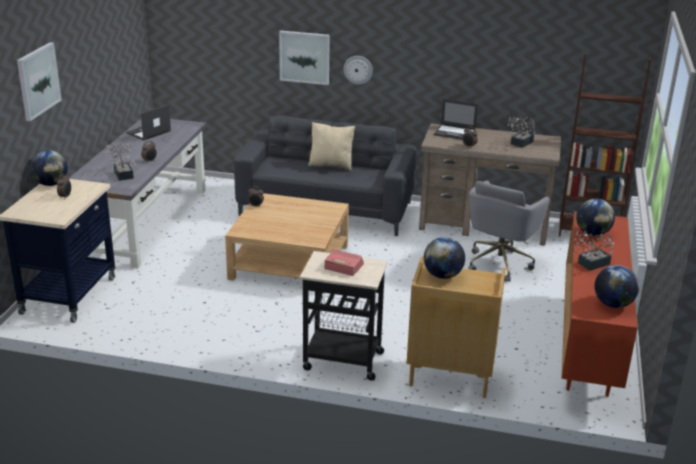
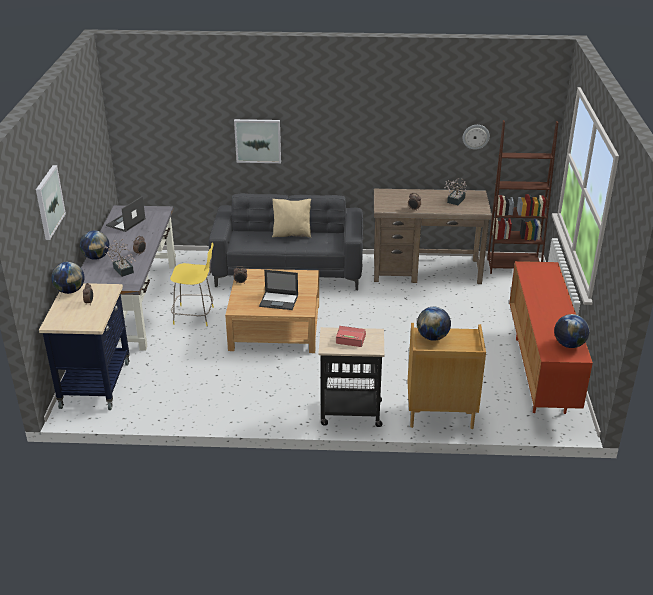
camera: 10 degrees left, 5 degrees up
wall clock [344,56,373,85] -> wall clock moved to [463,125,490,150]
laptop [434,99,478,140] -> laptop moved to [259,270,298,310]
grey office chair [468,181,550,282] -> none
potted plant [573,230,614,271] -> none
globe [576,199,615,236] -> globe moved to [80,231,109,260]
none -> yellow stool [170,242,214,326]

